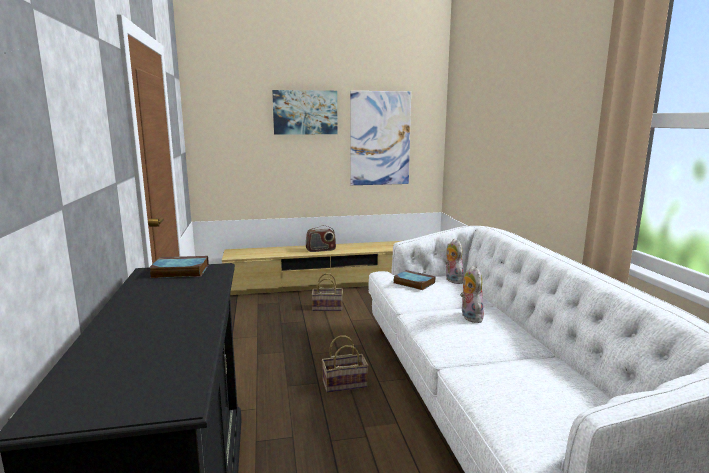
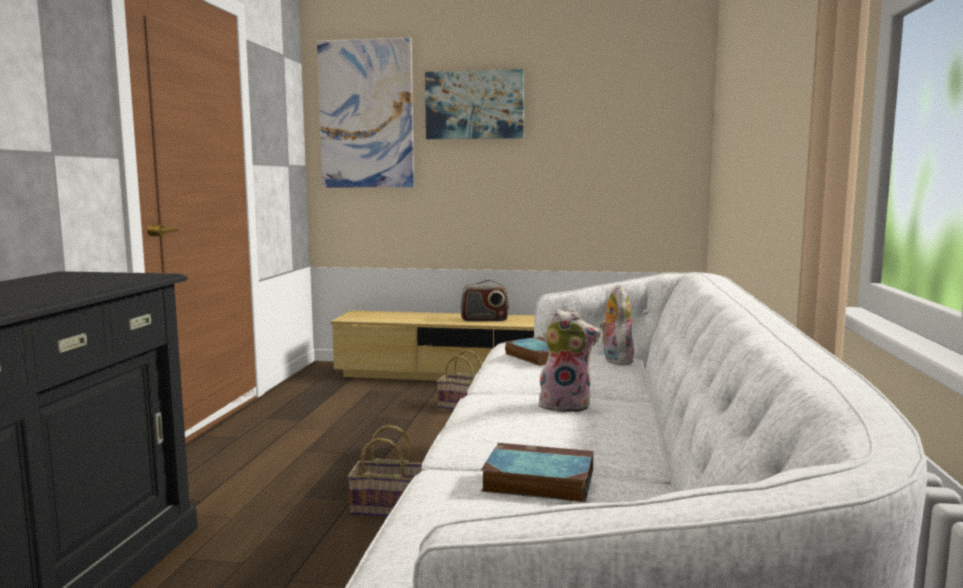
camera: 20 degrees right, 5 degrees down
book [149,256,209,278] -> book moved to [481,443,593,502]
picture [350,91,411,185] -> picture moved to [317,38,414,187]
plush toy [460,266,484,323] -> plush toy turned 90 degrees clockwise [537,309,601,412]

